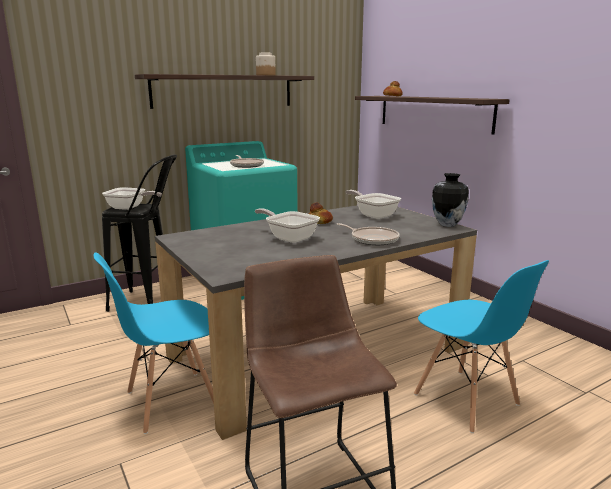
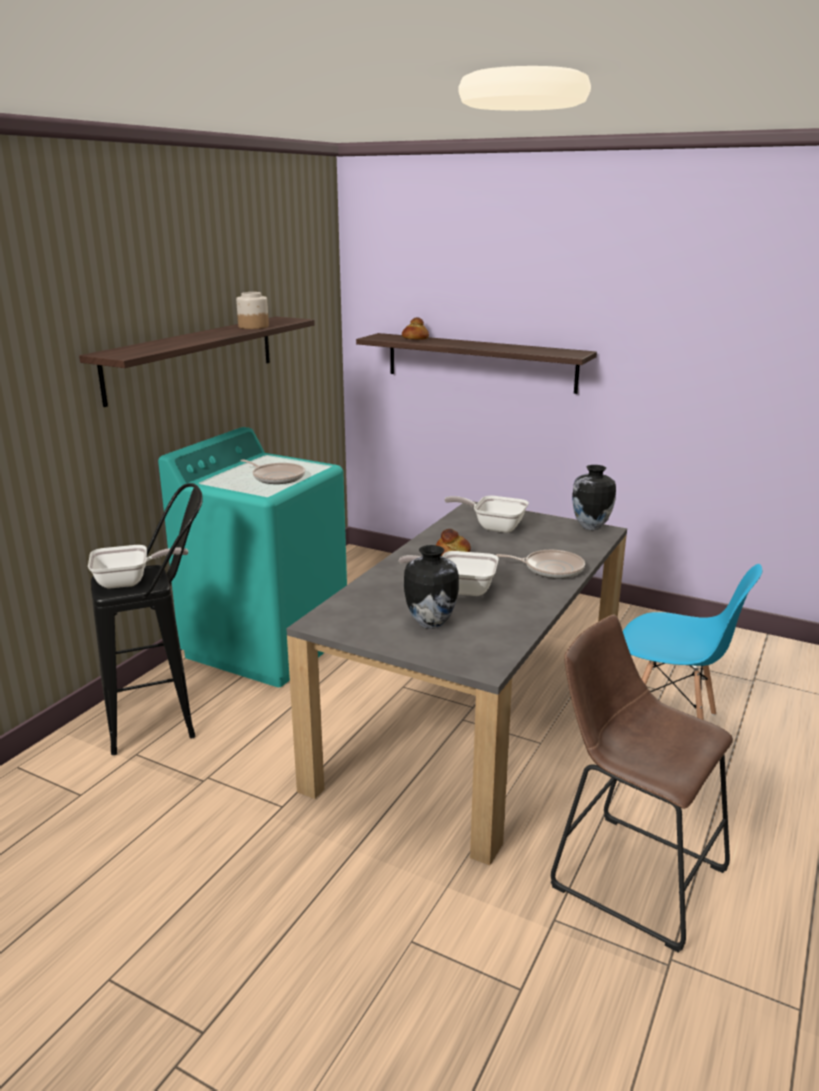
camera: 30 degrees left, 5 degrees up
blue chair [94,252,214,434] -> none
none -> vase [404,545,459,629]

